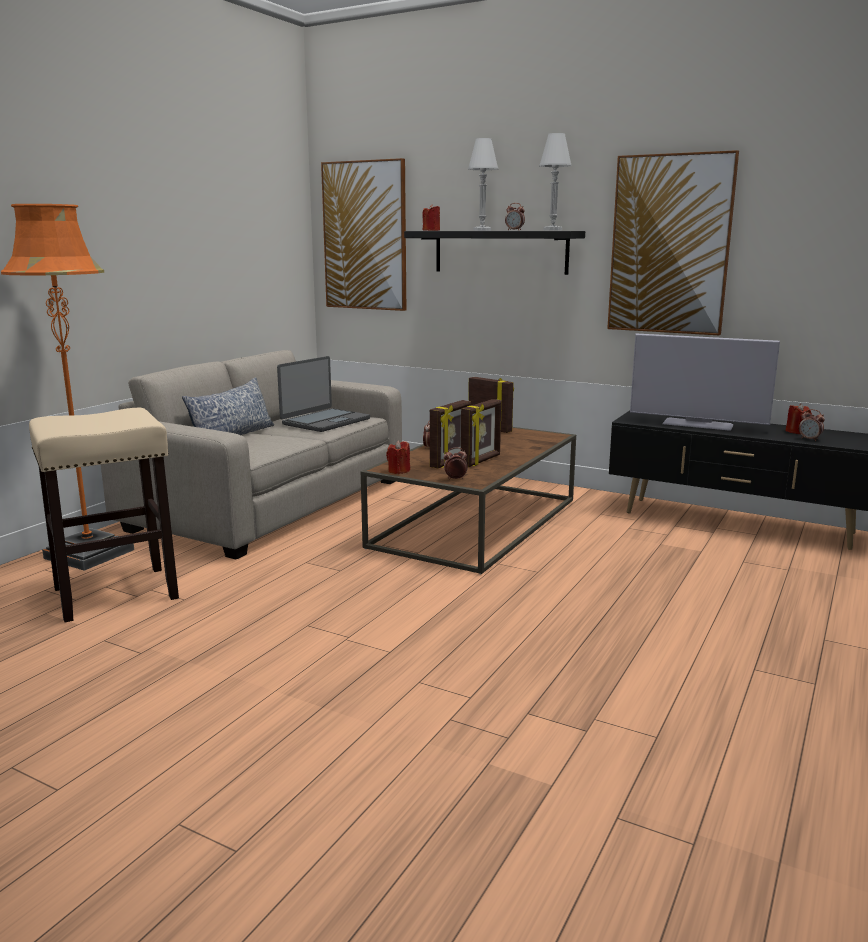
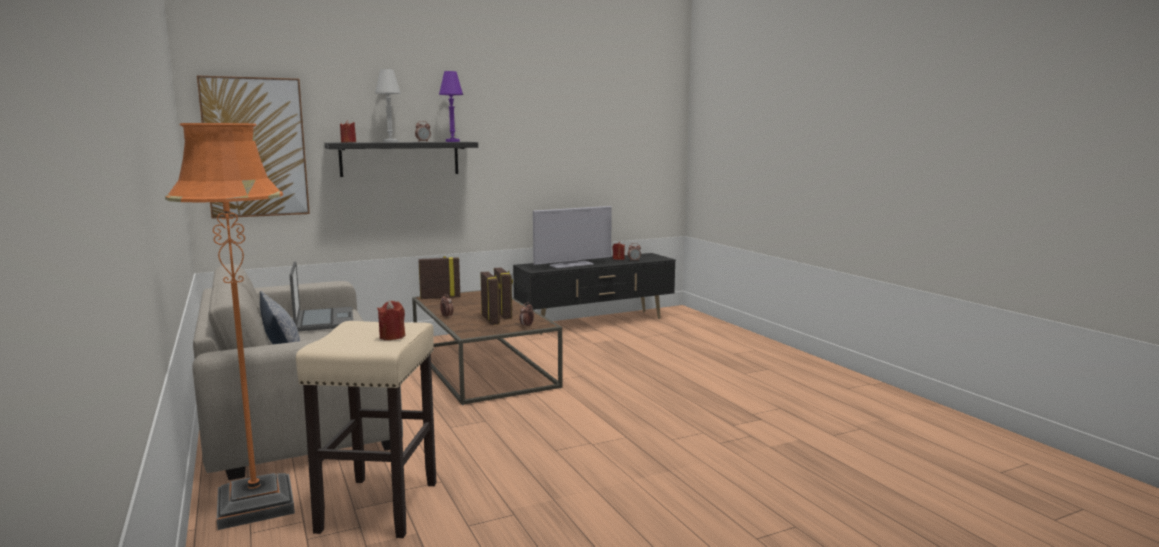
camera: 55 degrees left, 5 degrees down
red candle [386,441,410,474] -> red candle moved to [377,301,405,340]
white table lamp [539,133,572,231] -> purple table lamp [439,71,463,142]
picture [607,150,739,335] -> none

